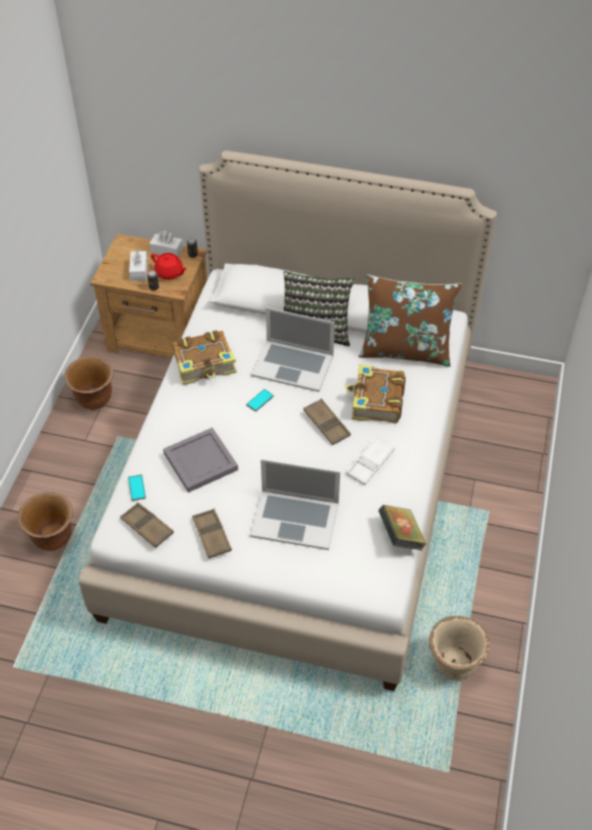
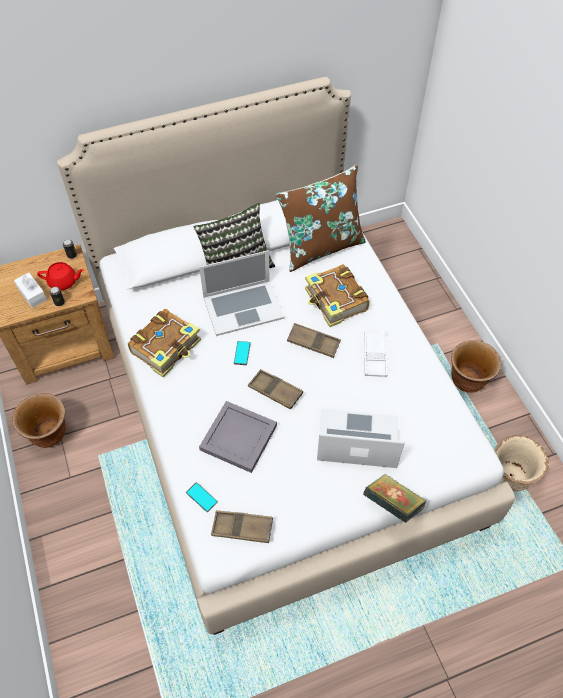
camera: 35 degrees left, 5 degrees up
brown planter [18,492,73,551] -> brown planter moved to [451,340,501,393]
white tissue box [149,231,183,258] -> none
brown tray [192,509,232,558] -> brown tray moved to [248,369,303,409]
laptop [250,459,340,550] -> laptop turned 150 degrees counterclockwise [317,409,405,468]
book [378,505,426,550] -> book moved to [363,474,427,523]

